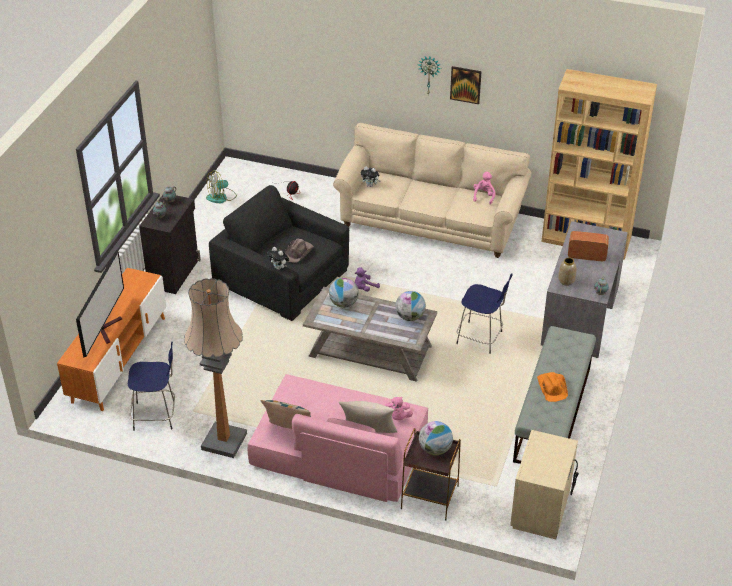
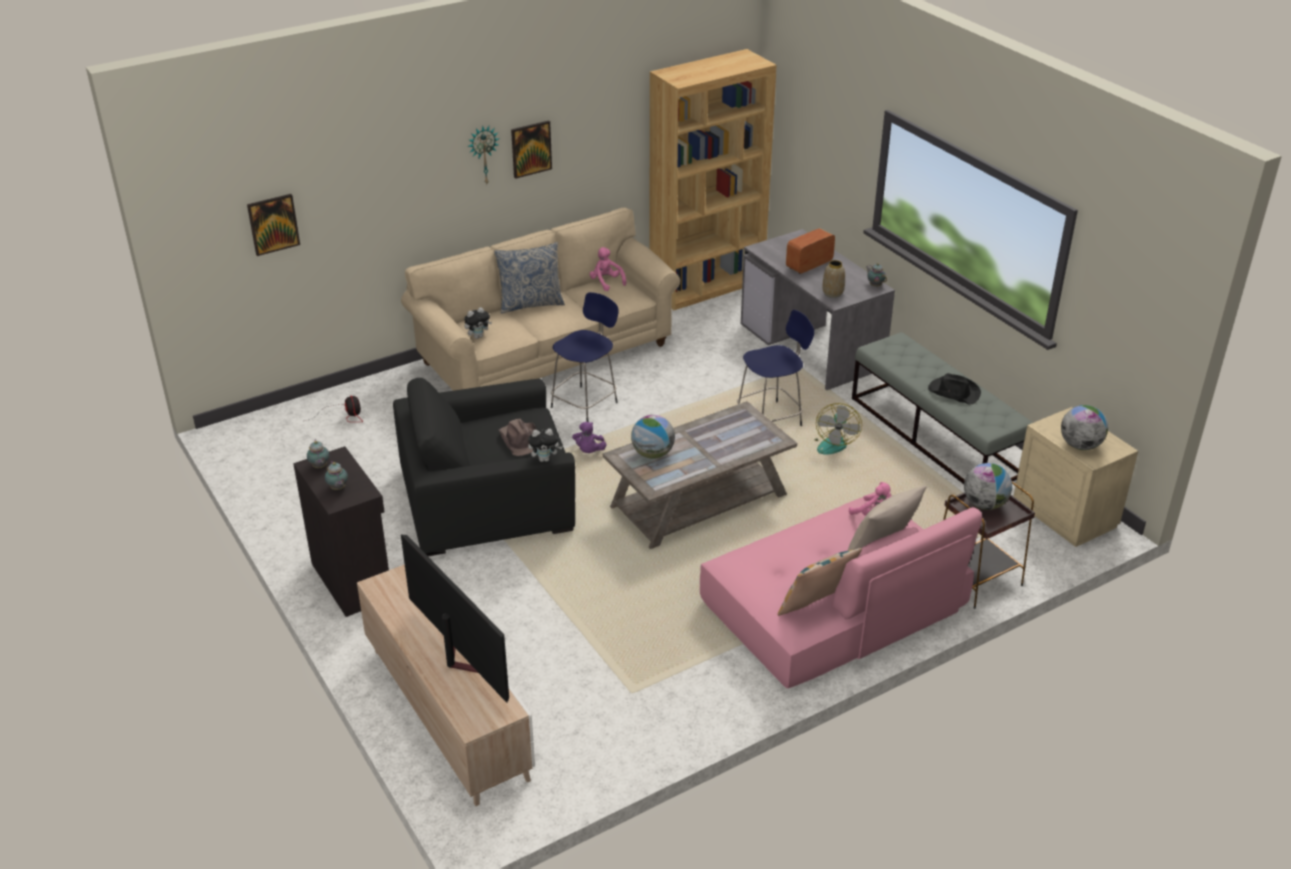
camera: 50 degrees left, 5 degrees down
orange tv stand [57,268,166,411] -> beige tv stand [357,564,535,806]
blue stool [128,342,175,431] -> blue stool moved to [551,292,619,422]
floor lamp [184,278,247,458] -> none
fan [206,170,237,203] -> fan moved to [814,403,862,455]
globe [396,291,426,321] -> globe moved to [1061,405,1108,450]
orange hat [537,372,568,402] -> black hat [928,373,981,404]
none -> picture [247,194,300,256]
none -> pillow [494,242,565,313]

